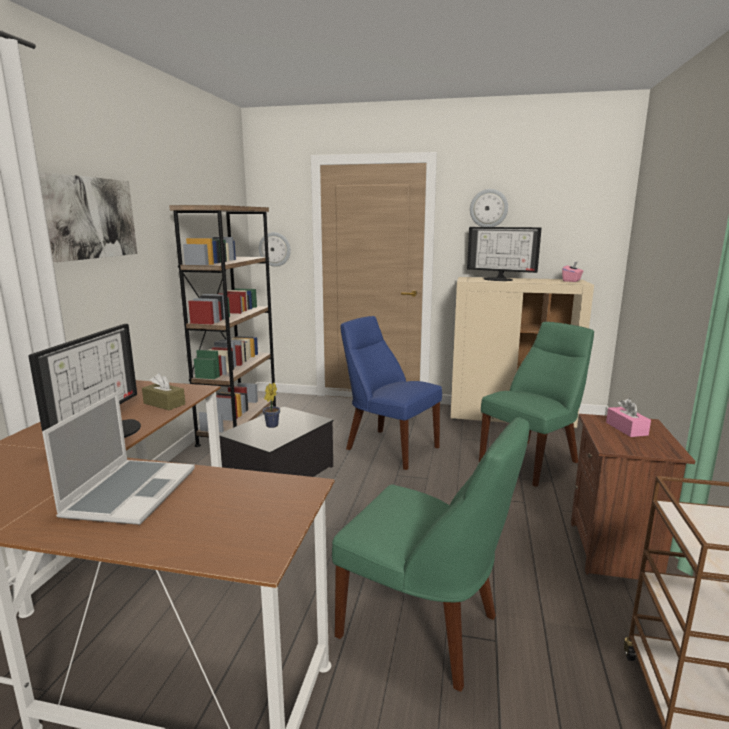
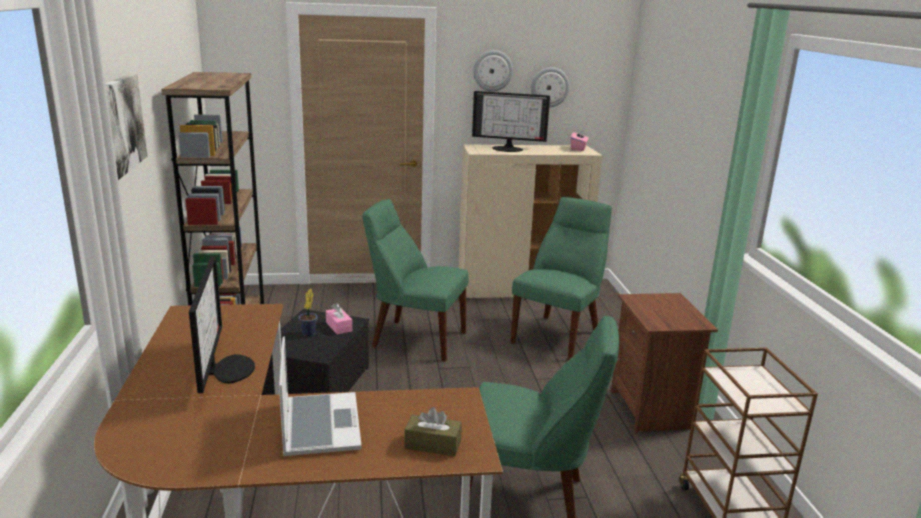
camera: 20 degrees left, 5 degrees up
brown tissue box [142,373,185,410] -> brown tissue box moved to [404,407,462,456]
wall clock [259,232,291,267] -> wall clock moved to [531,67,569,108]
blue chair [341,316,442,470] -> green chair [362,199,468,362]
pink tissue box [606,398,651,437] -> pink tissue box moved to [326,303,352,335]

